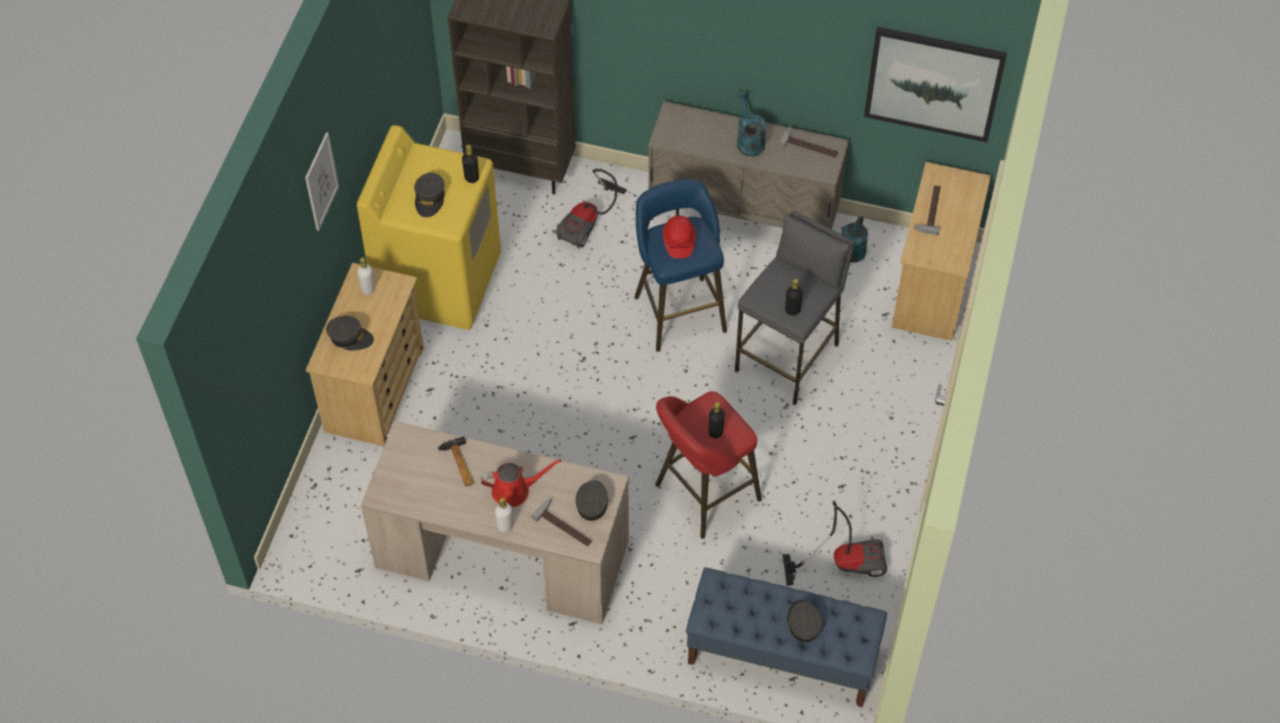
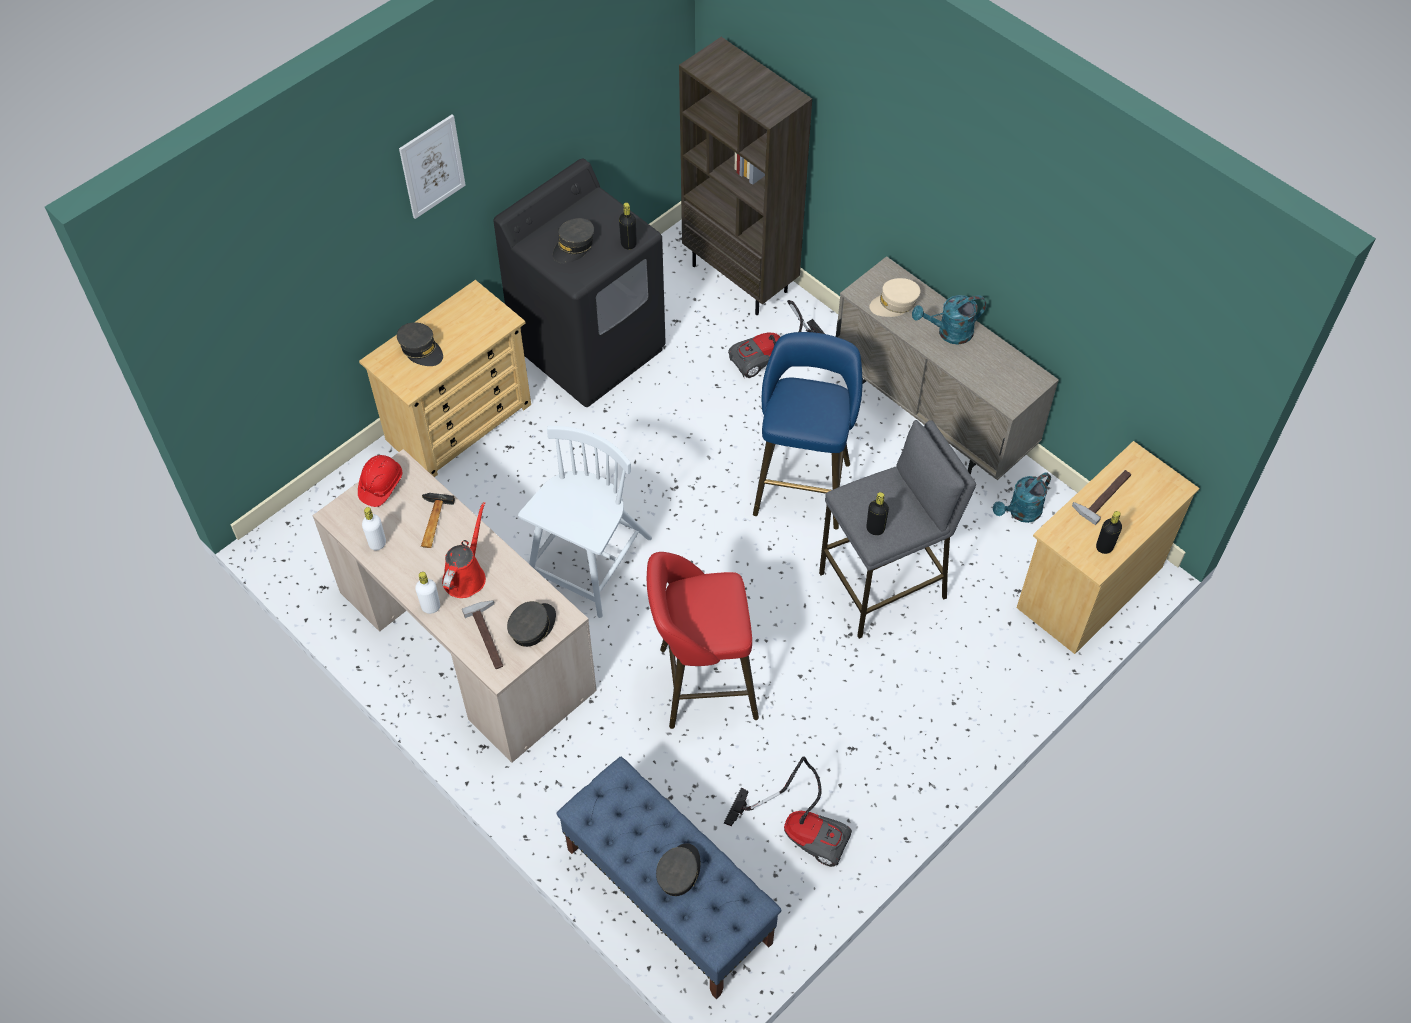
camera: 30 degrees right, 0 degrees up
yellow washing machine [357,125,501,330] -> black washing machine [493,159,665,407]
white bottle [357,258,375,295] -> white bottle moved to [362,507,386,550]
red watering can [481,459,561,507] -> red watering can turned 90 degrees counterclockwise [442,502,486,598]
red hard hat [663,215,696,258] -> red hard hat moved to [358,455,402,507]
black bottle [708,402,725,438] -> black bottle moved to [1096,511,1122,554]
turquoise watering can [737,91,766,157] -> turquoise watering can turned 120 degrees counterclockwise [912,295,987,345]
hammer [779,126,838,157] -> none
picture [864,27,1007,142] -> none
none -> white chair [518,426,652,618]
none -> beige cap [869,278,920,317]

